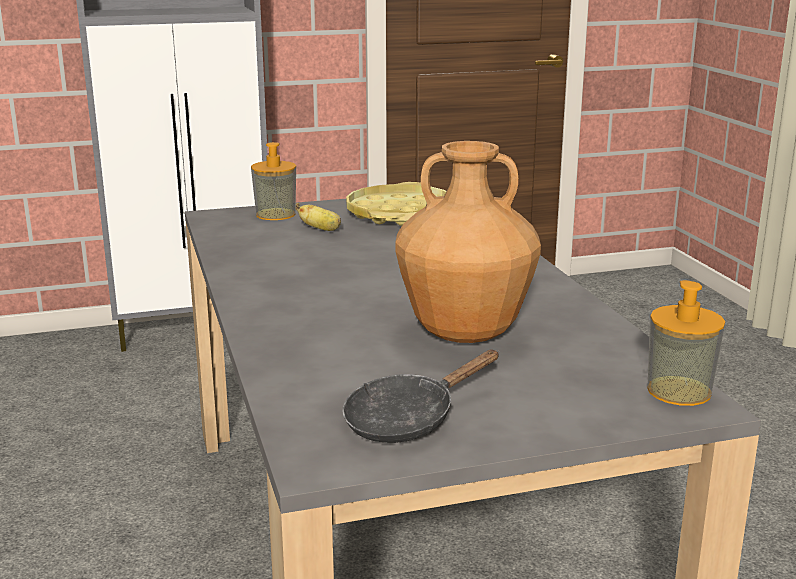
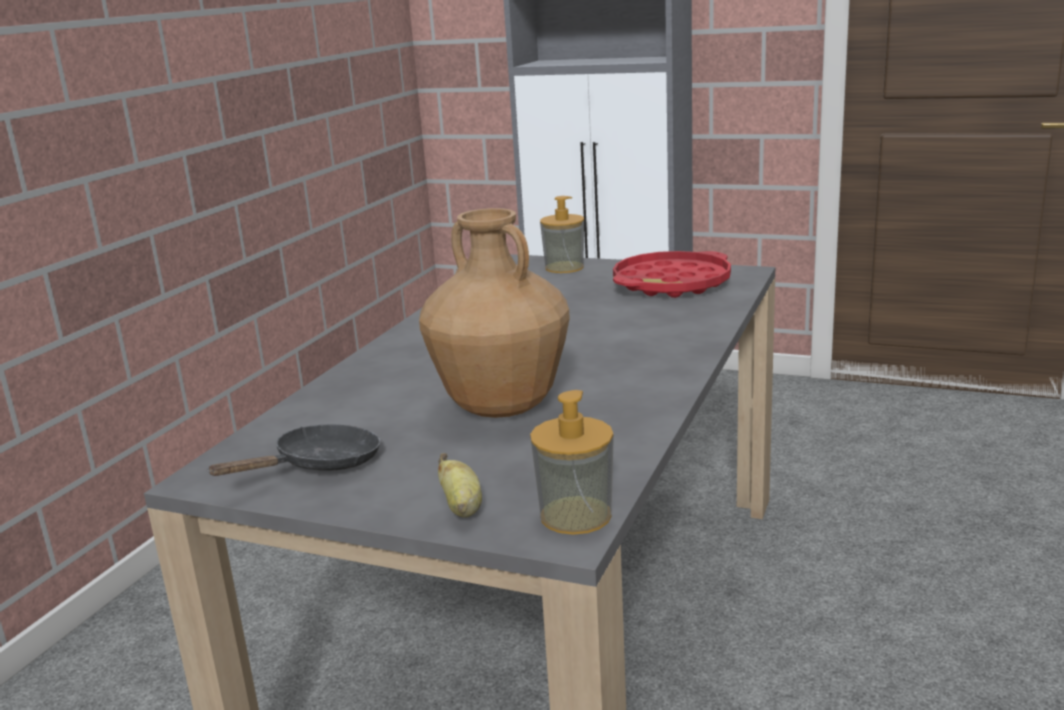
camera: 40 degrees right, 0 degrees up
banana [295,203,341,231] -> banana moved to [438,453,482,518]
black frying pan [342,349,499,443] -> black frying pan turned 135 degrees clockwise [207,425,381,476]
yellow tray [346,182,446,226] -> red tray [613,251,731,298]

